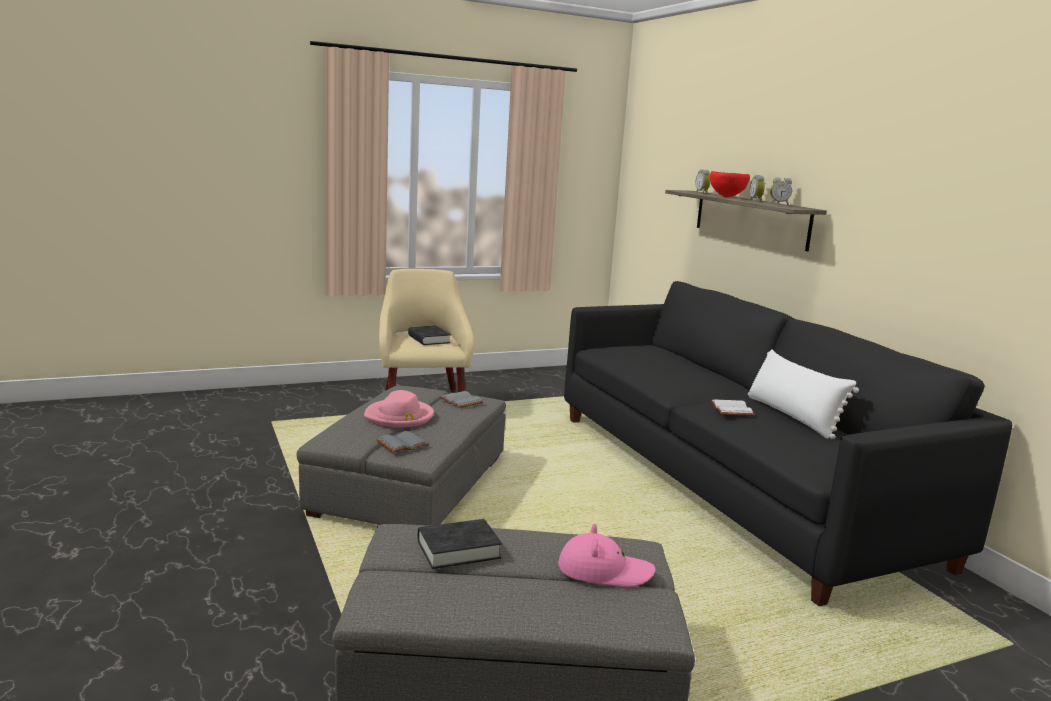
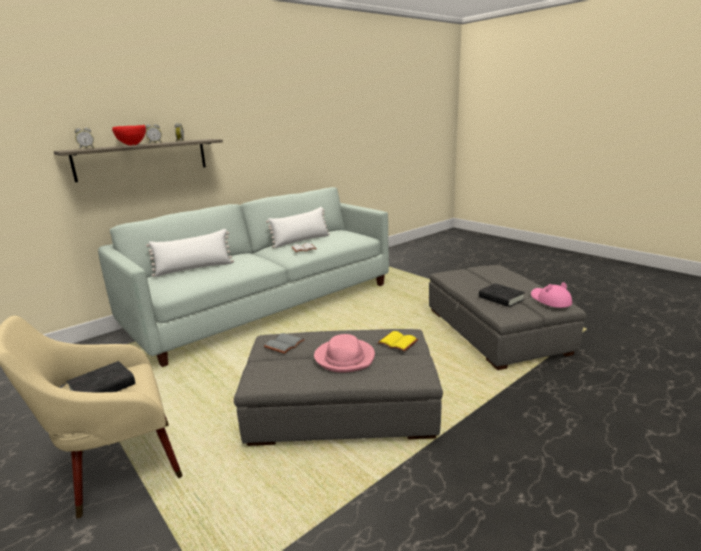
camera: 105 degrees left, 5 degrees up
grey book [376,431,429,453] -> yellow book [377,331,418,352]
pink hat [558,524,656,587] -> pink hat moved to [531,282,572,308]
black sofa [564,281,1012,606] -> white sofa [98,187,389,367]
none -> white pillow [146,229,234,277]

